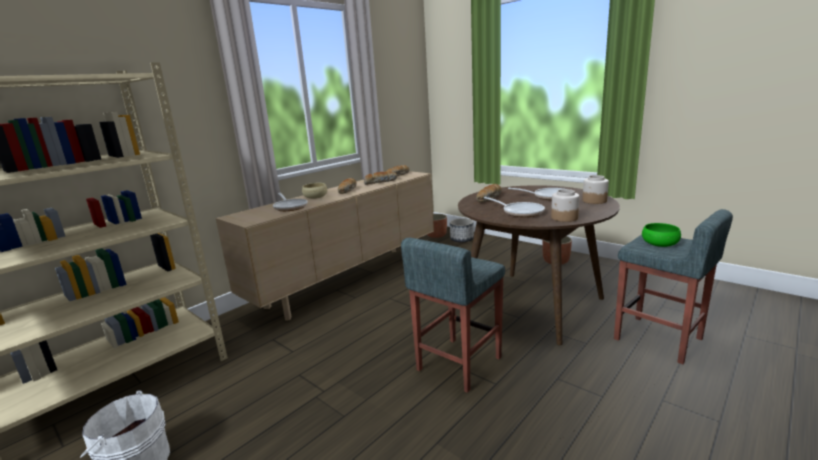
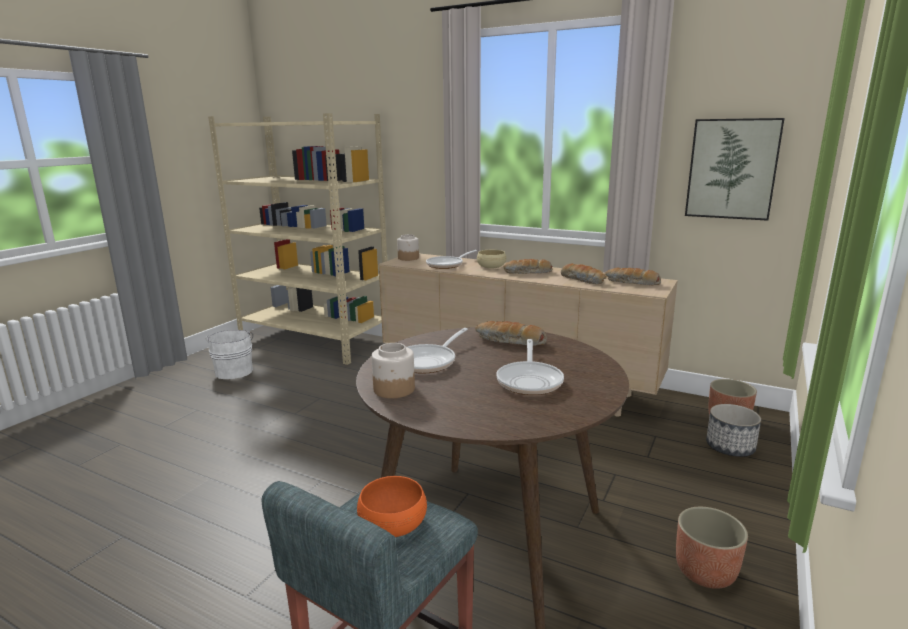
camera: 75 degrees right, 0 degrees up
grey stool [401,238,505,393] -> none
jar [582,175,609,204] -> jar moved to [397,234,419,261]
green bowl [642,223,681,247] -> orange bowl [357,476,427,537]
none -> picture [685,118,785,221]

